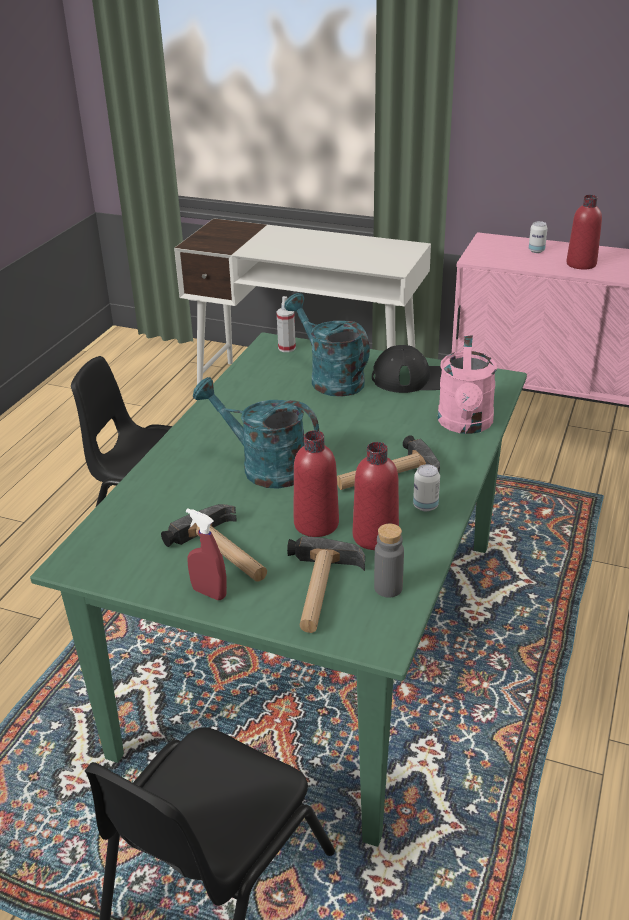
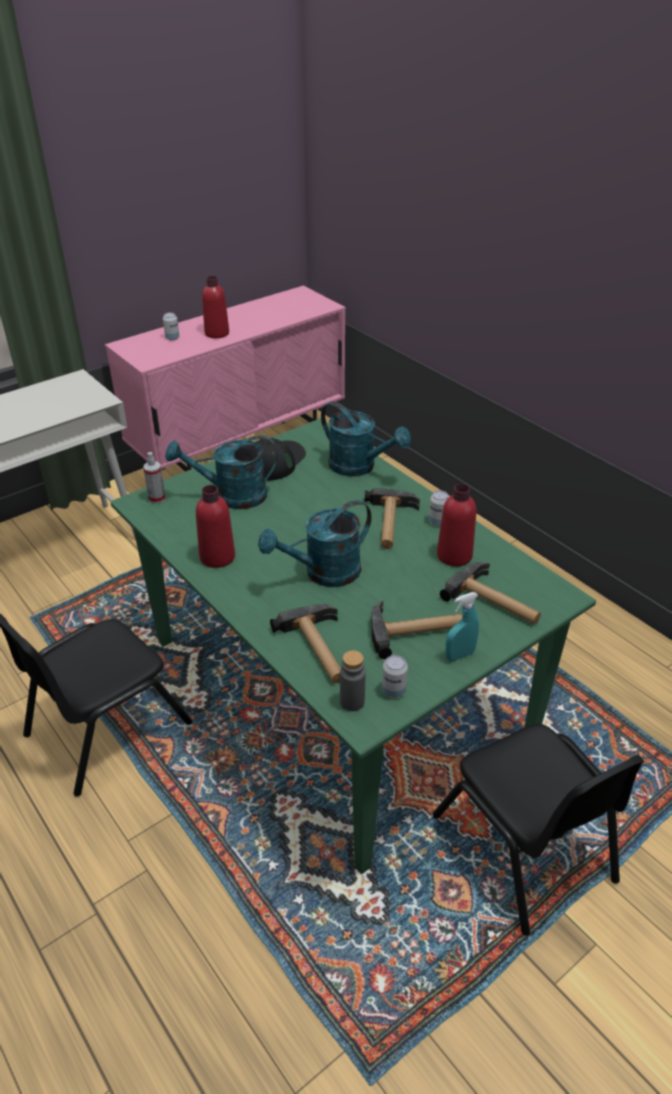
camera: 60 degrees left, 5 degrees up
red spray bottle [186,508,227,600] -> turquoise spray bottle [445,592,479,661]
red bottle [294,430,339,537] -> red bottle moved to [196,485,235,568]
grey bottle [374,524,404,597] -> grey bottle moved to [340,650,366,711]
pink watering can [438,335,497,434] -> turquoise watering can [321,402,411,477]
none -> hammer [270,604,341,683]
none -> can [382,655,408,698]

